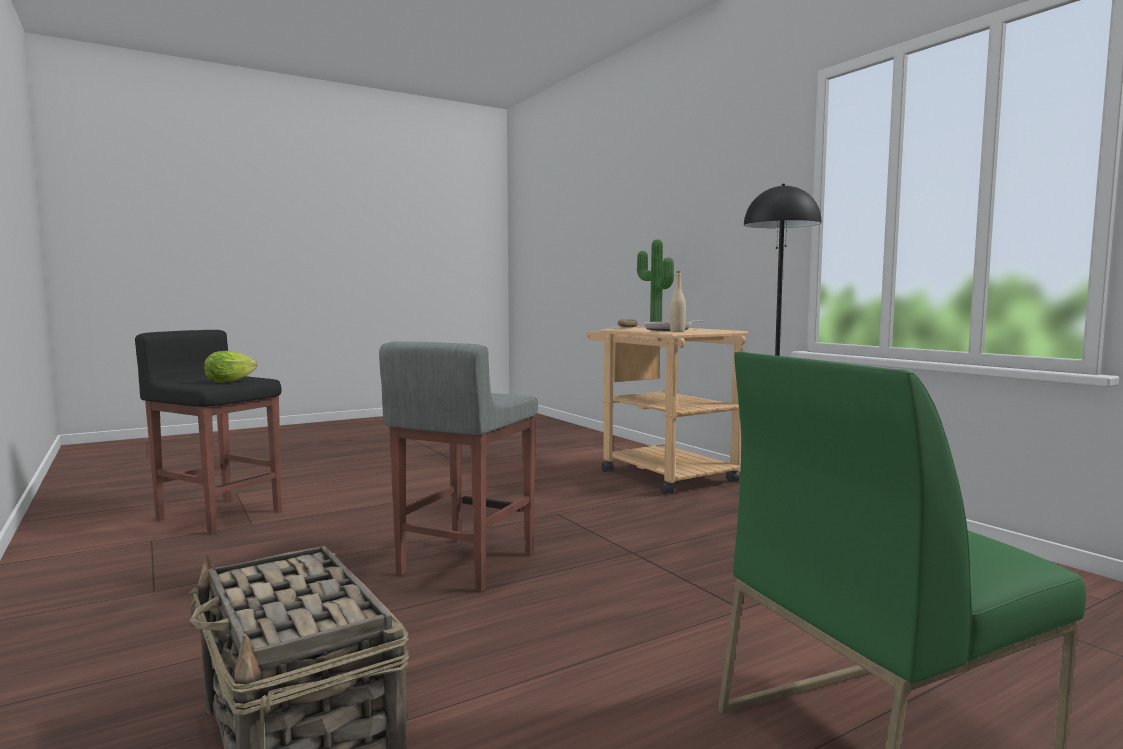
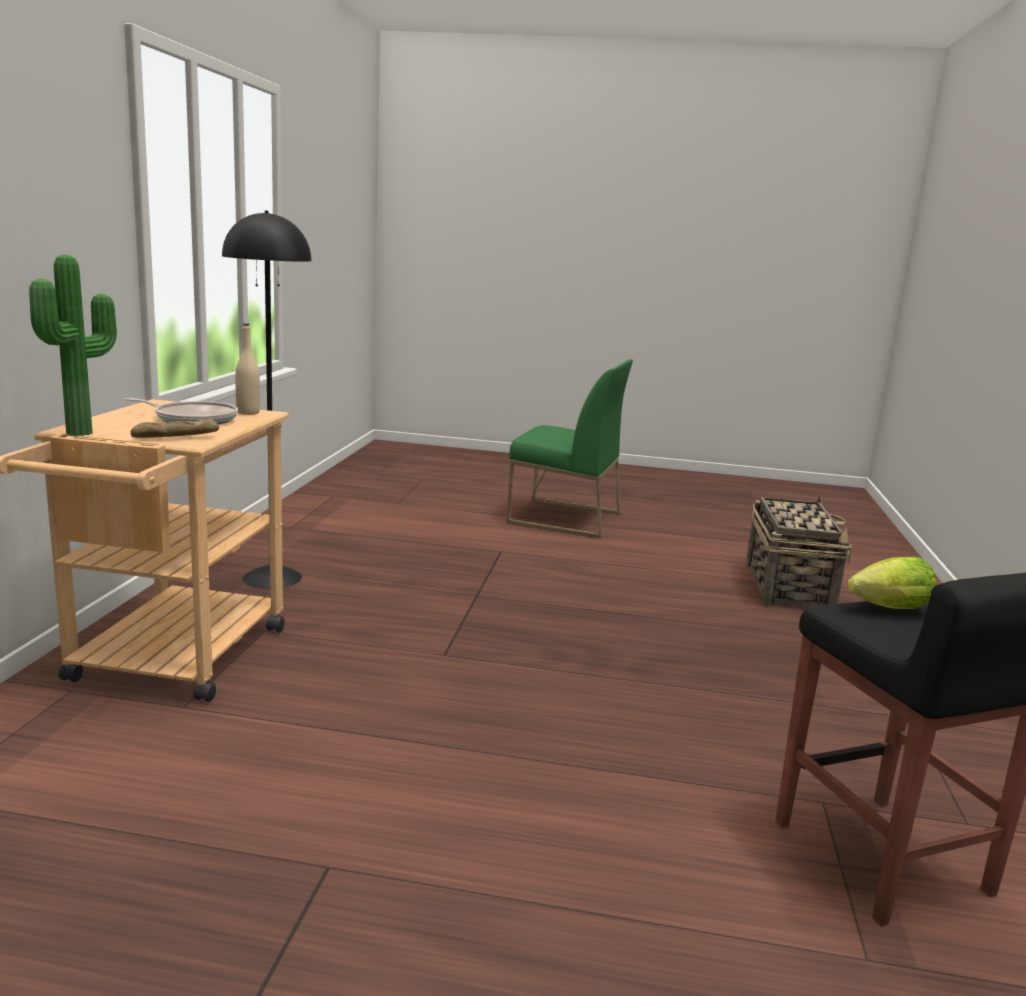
camera: 140 degrees left, 10 degrees up
grey stool [379,341,538,592] -> none

